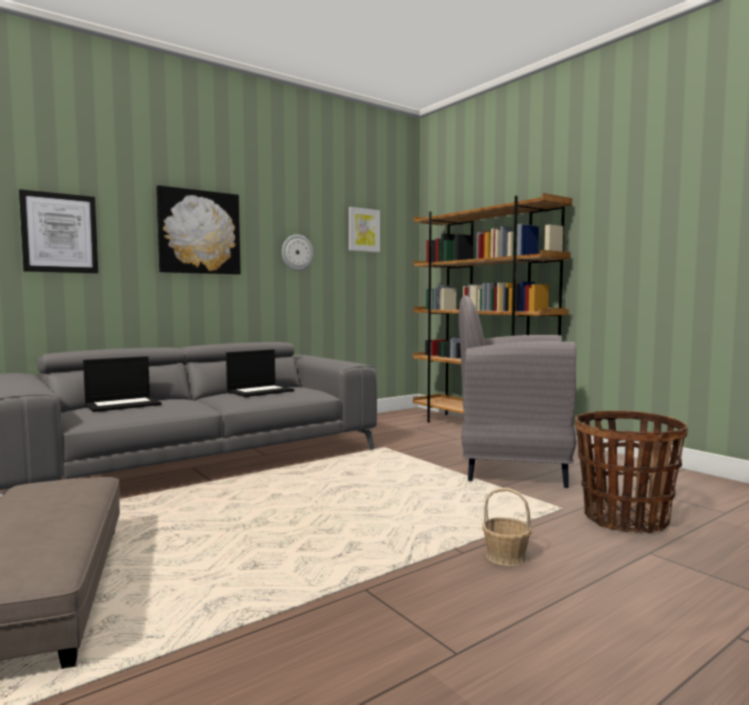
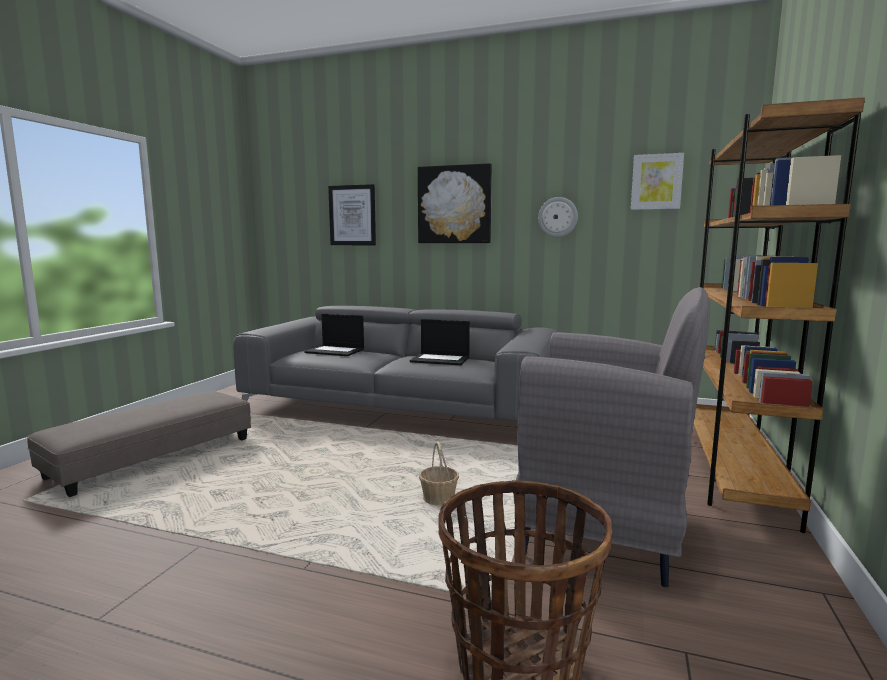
camera: 55 degrees right, 5 degrees up
grey armchair [459,295,576,488] -> grey armchair turned 135 degrees clockwise [513,287,710,587]
basket [482,488,532,566] -> basket moved to [419,441,459,505]

